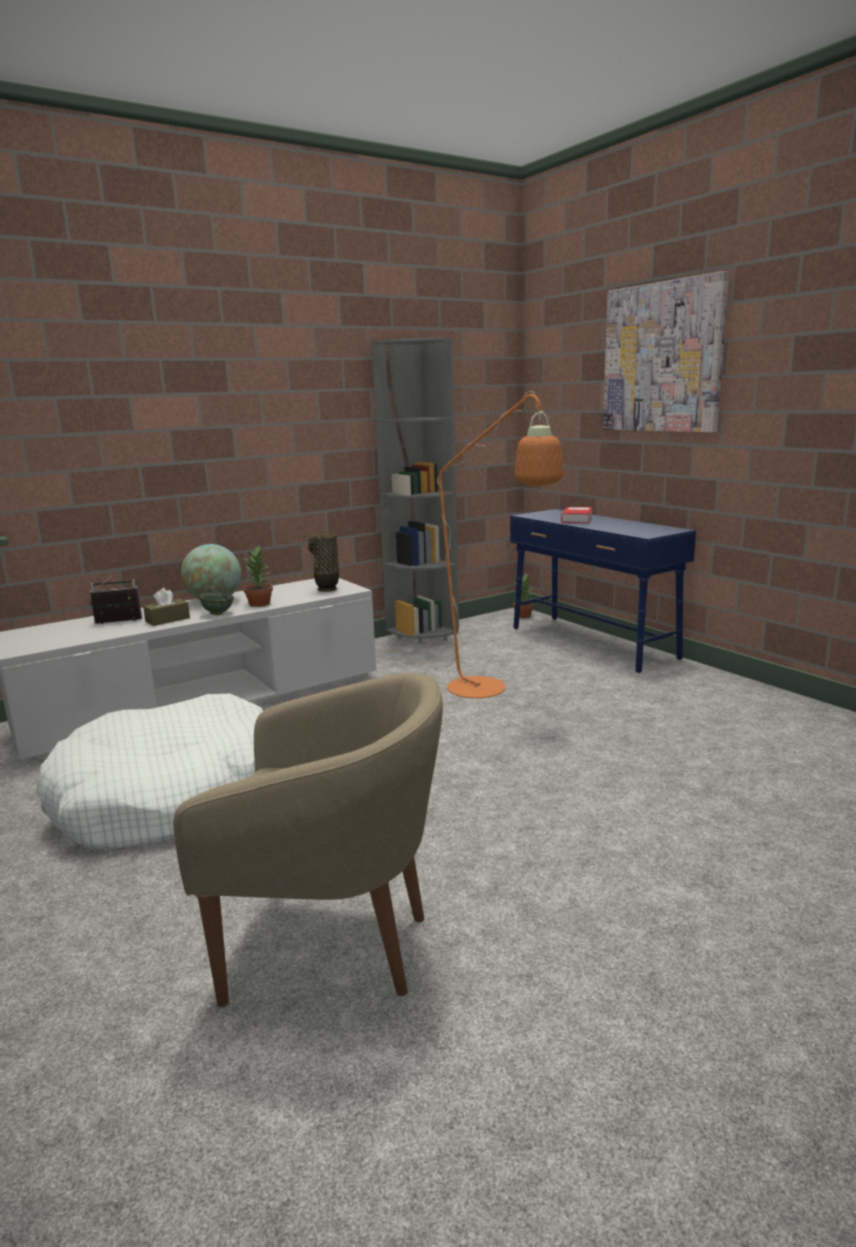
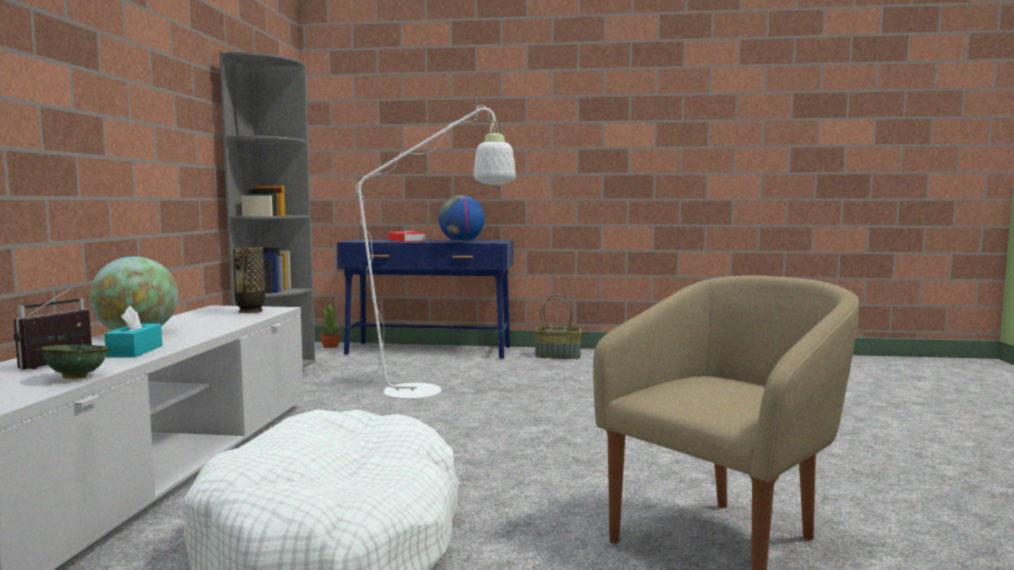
camera: 50 degrees left, 10 degrees down
brown tissue box [143,588,190,626] -> turquoise tissue box [104,306,162,357]
green bowl [199,593,234,615] -> green bowl moved to [41,344,109,379]
potted plant [244,546,273,607] -> none
orange floor lamp [386,391,564,698] -> white floor lamp [303,105,516,399]
picture [603,271,729,433] -> none
none -> globe [439,195,485,242]
none -> basket [534,294,582,359]

